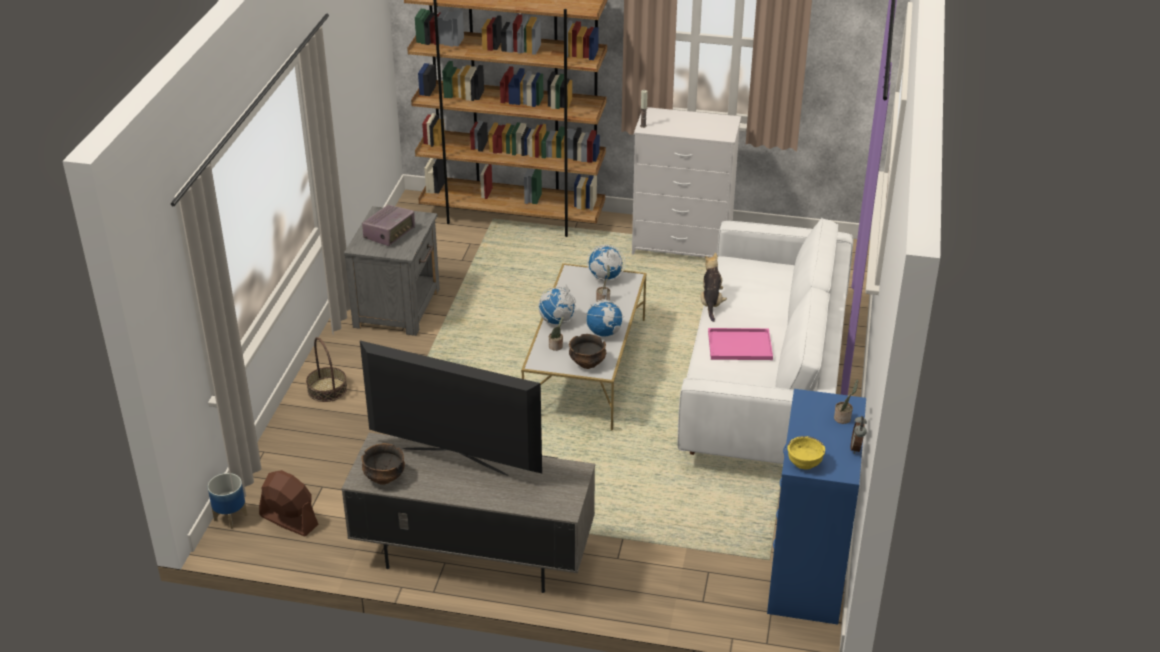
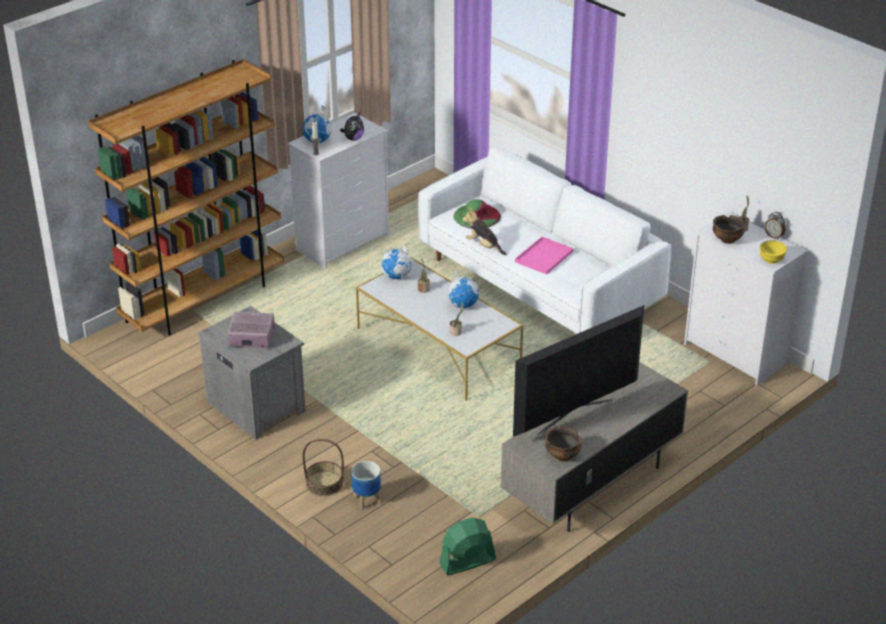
camera: 55 degrees left, 0 degrees up
planter [208,473,248,529] -> planter moved to [351,461,381,509]
brown fan [259,470,318,536] -> green fan [439,518,496,575]
radio [362,205,415,246] -> radio turned 60 degrees counterclockwise [227,312,275,348]
globe [539,285,577,324] -> globe moved to [302,105,333,143]
bowl [569,334,606,369] -> bowl moved to [713,215,745,244]
blue dresser [767,389,866,625] -> white dresser [684,212,808,385]
none -> plush toy [340,113,364,141]
none -> green hat [453,199,501,229]

